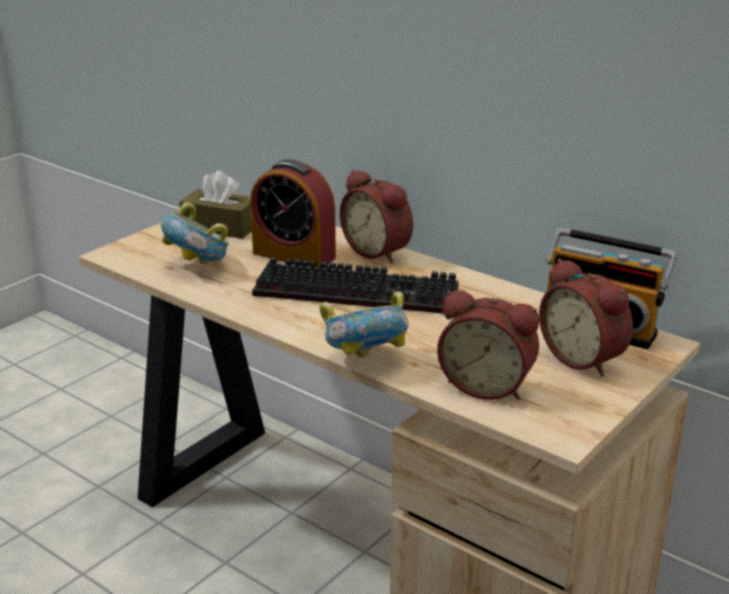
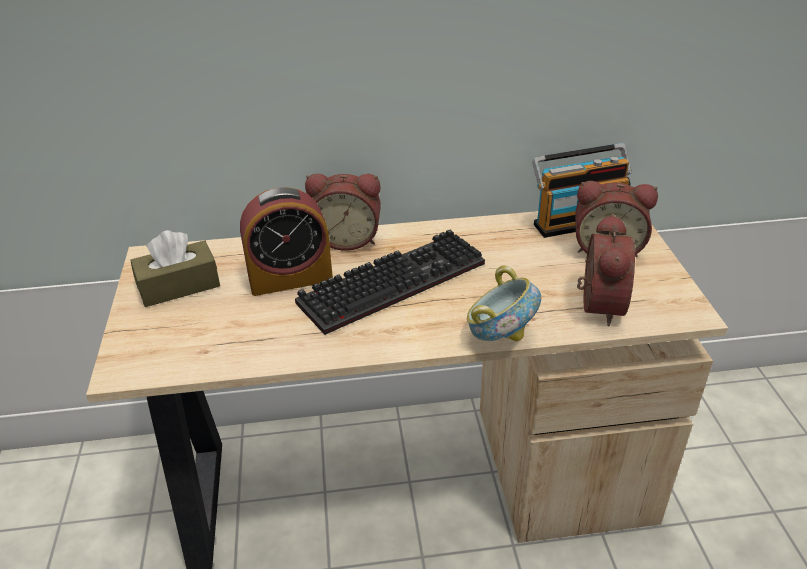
camera: 45 degrees left, 10 degrees up
bowl [161,202,229,265] -> none
alarm clock [437,290,539,400] -> alarm clock turned 60 degrees counterclockwise [577,214,635,326]

